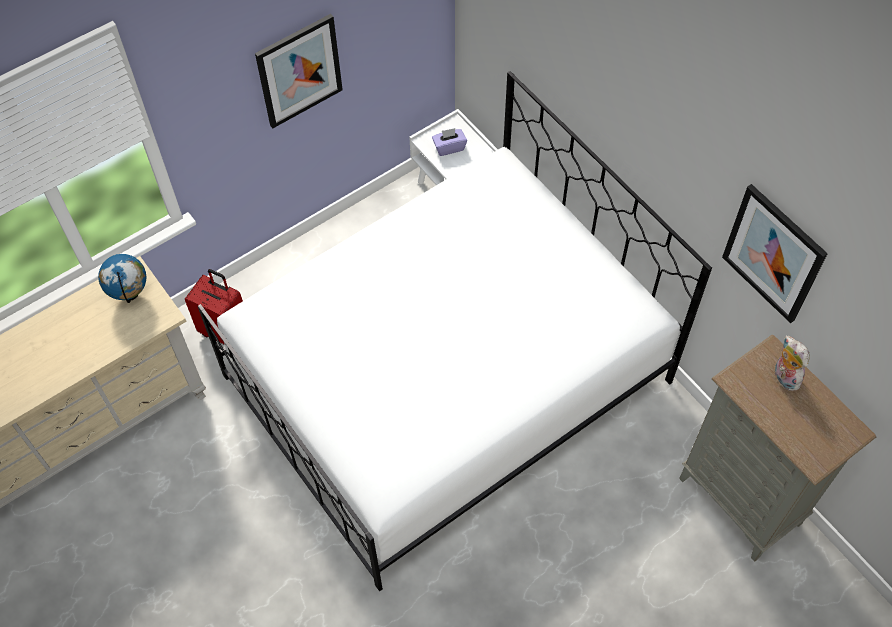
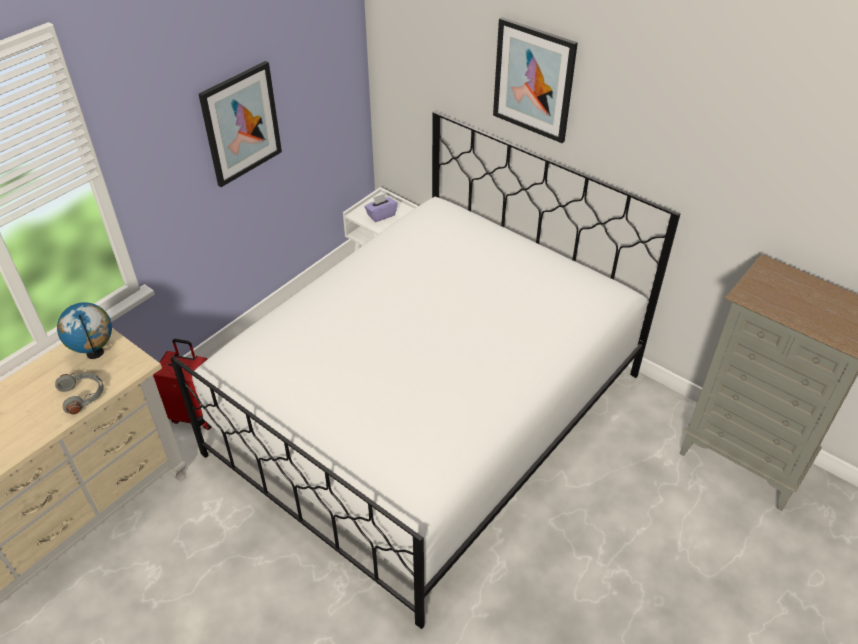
camera: 15 degrees left, 15 degrees down
picture [722,184,828,323] -> picture moved to [493,17,578,143]
plush toy [775,335,810,391] -> none
none -> grey headphones [55,373,104,415]

